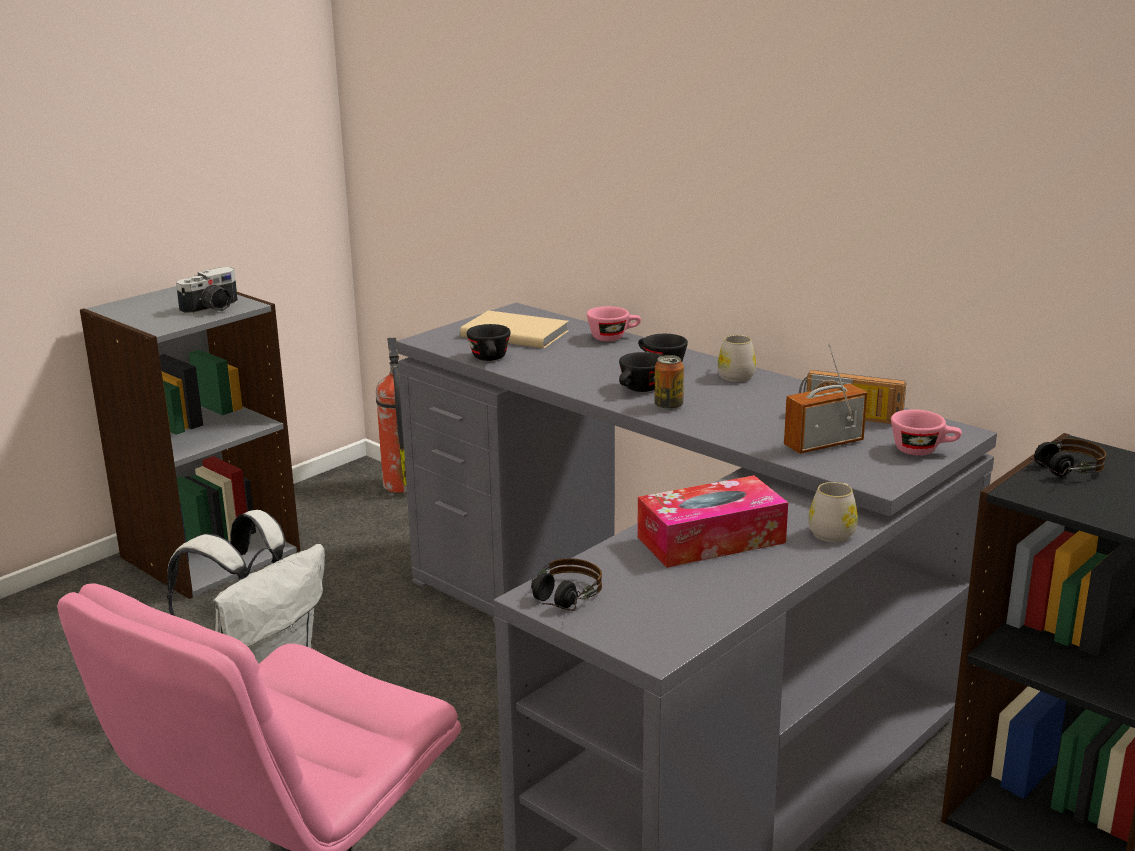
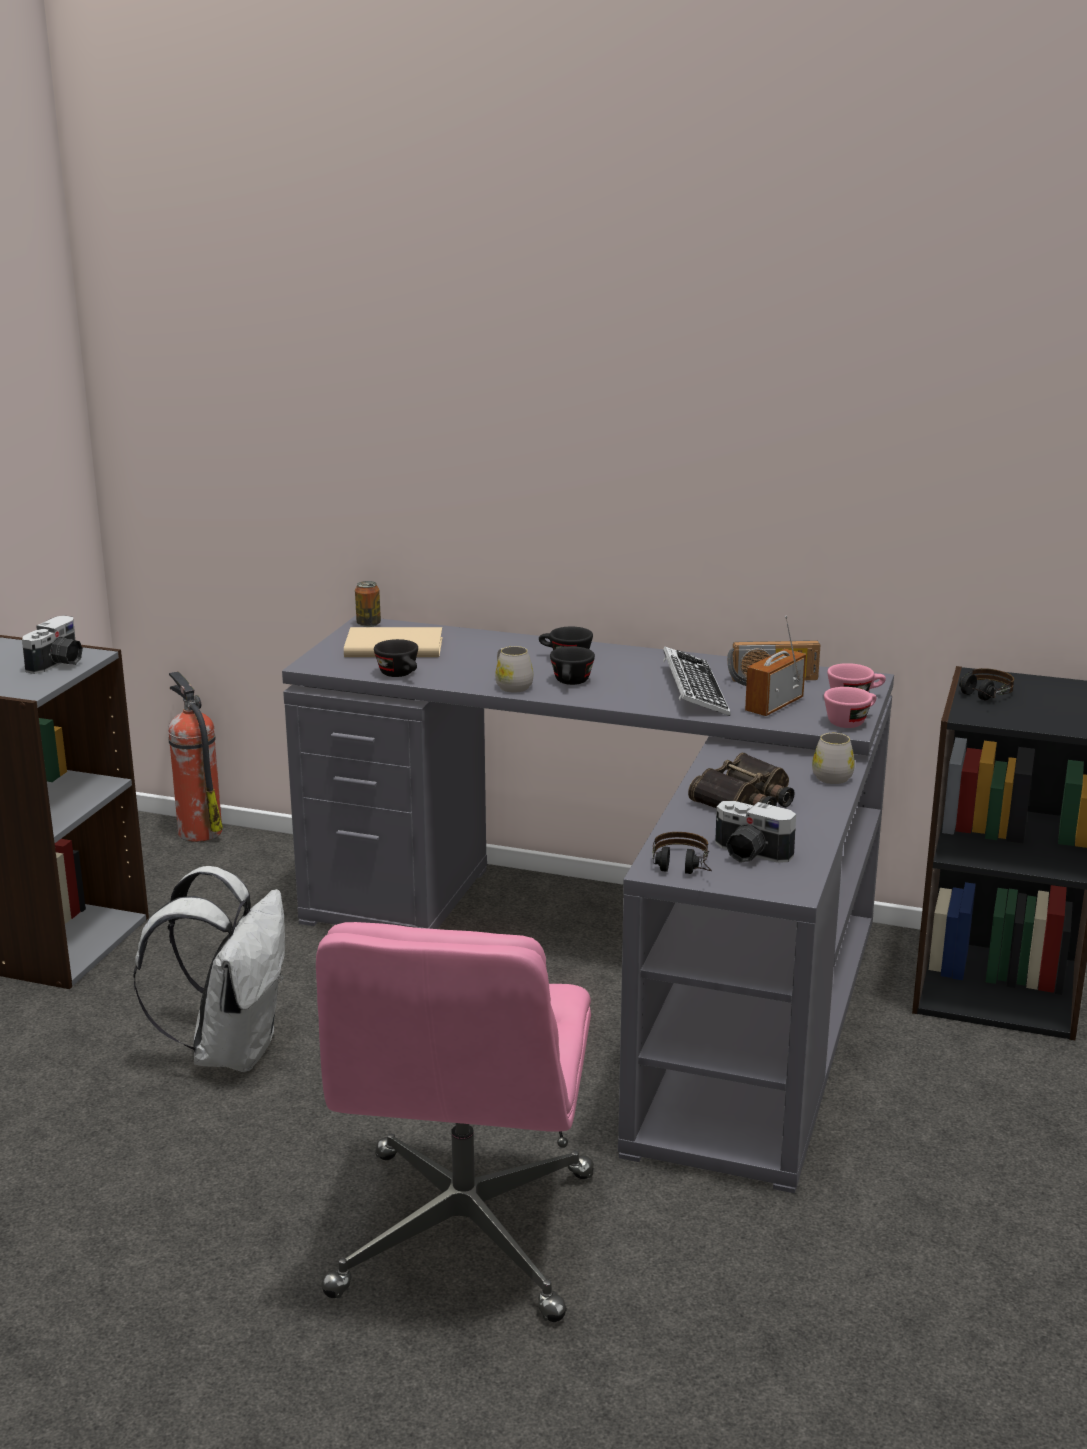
camera: 25 degrees left, 0 degrees up
pink cup [587,306,641,341] -> pink cup moved to [824,687,876,728]
tissue box [637,475,788,568] -> binoculars [688,753,795,808]
can [655,355,684,410] -> can moved to [355,581,381,627]
white mug [717,335,756,382] -> white mug moved to [495,646,533,693]
none -> keyboard [663,646,731,716]
none -> camera [715,801,796,863]

